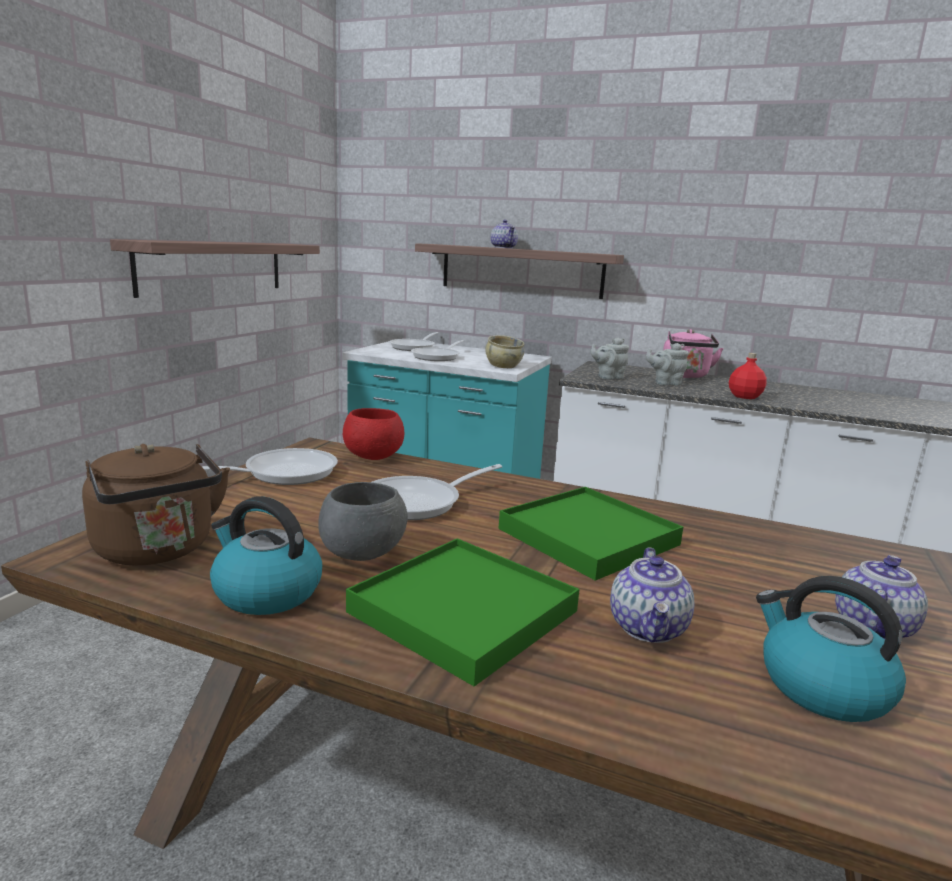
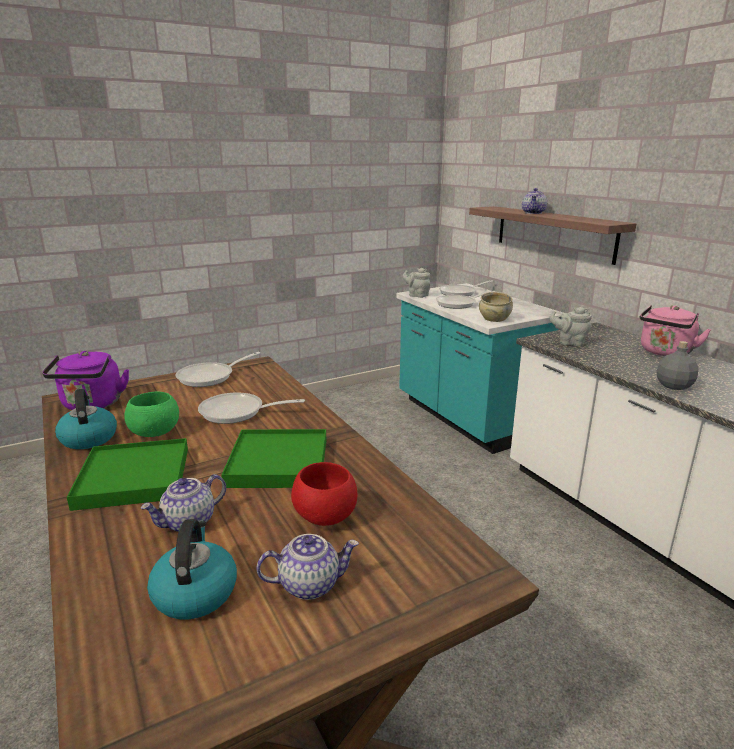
camera: 40 degrees right, 5 degrees up
brown kettle [82,444,230,565] -> purple kettle [42,351,129,410]
shelf [110,239,320,298] -> none
frying pan [202,448,338,485] -> frying pan turned 135 degrees clockwise [175,352,261,387]
grey bowl [318,482,408,561] -> green bowl [124,391,179,437]
red bowl [343,408,404,460] -> red bowl moved to [291,462,357,526]
grey teapot [646,343,689,386] -> grey teapot moved to [403,268,430,298]
red bottle [729,353,767,399] -> grey bottle [656,341,699,390]

